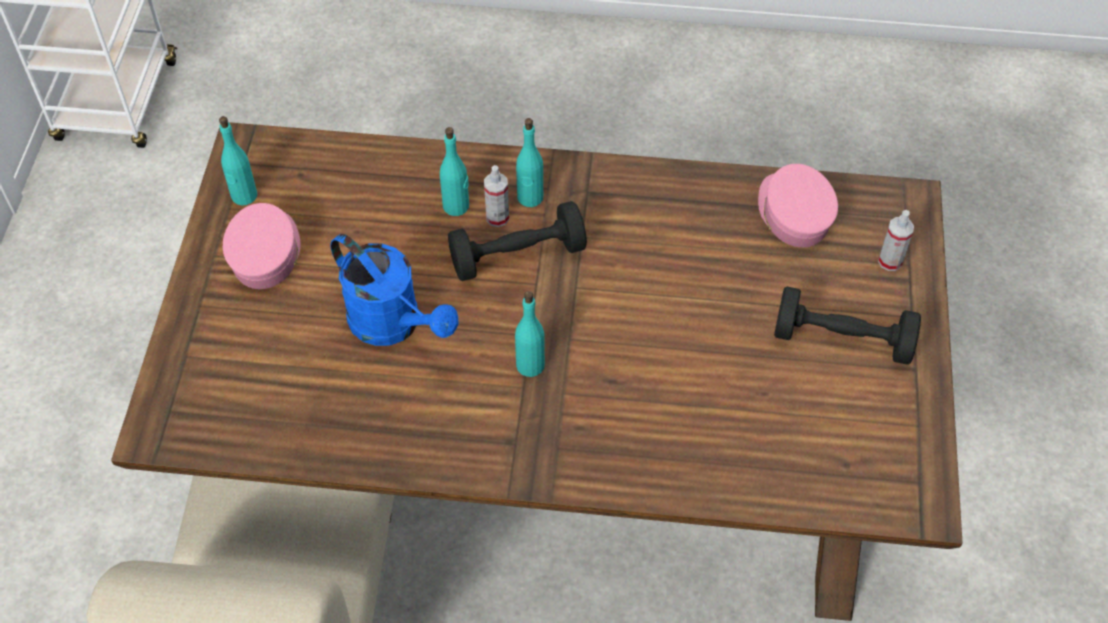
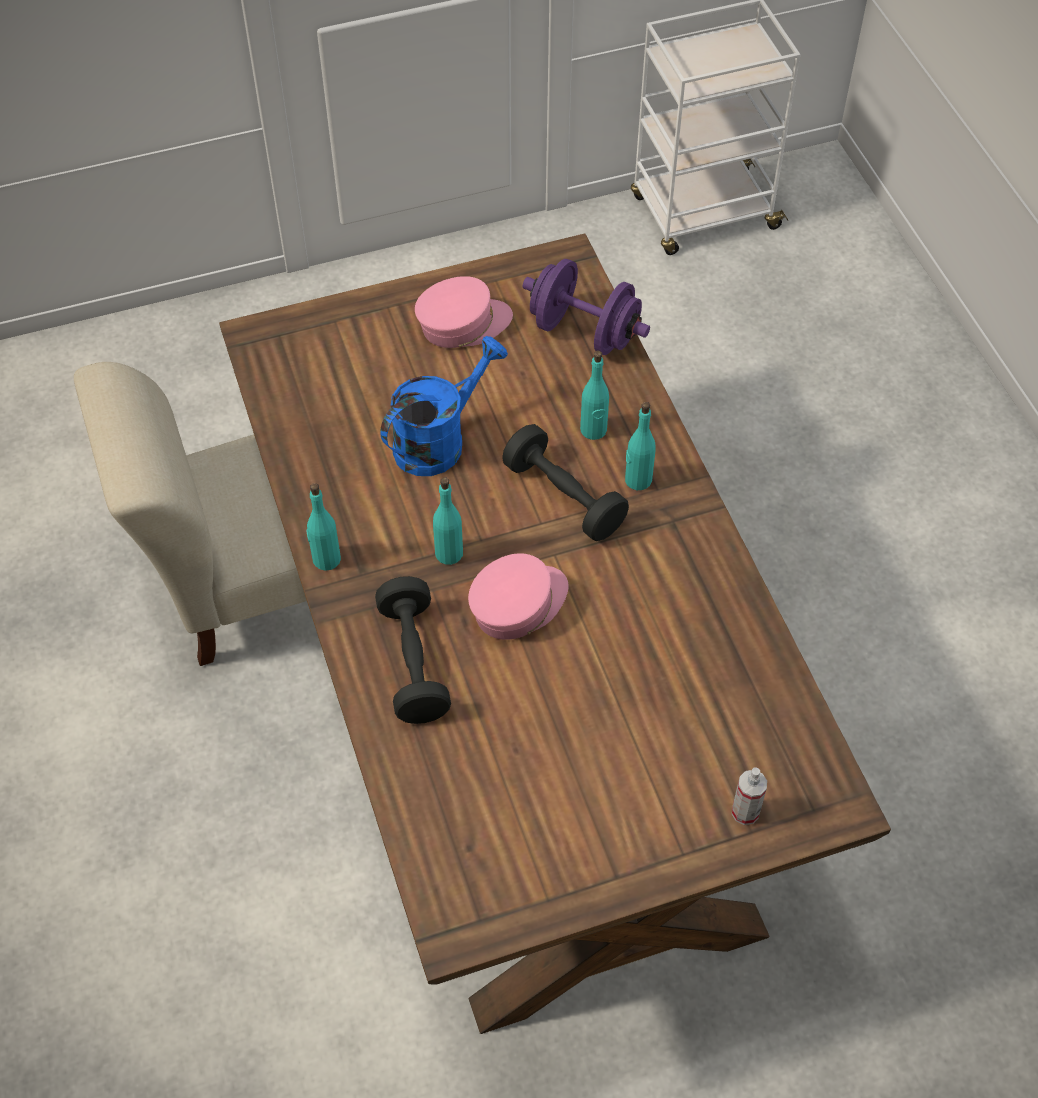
camera: 65 degrees right, 0 degrees up
turquoise bottle [219,116,257,206] -> turquoise bottle moved to [306,483,341,571]
blue watering can [331,234,459,346] -> blue watering can turned 150 degrees counterclockwise [380,336,508,476]
spray bottle [484,165,509,227] -> none
pink cap [758,164,838,247] -> pink cap moved to [468,553,569,640]
black dumbbell [774,286,921,365] -> black dumbbell moved to [375,576,451,724]
none -> purple dumbbell [523,259,650,355]

